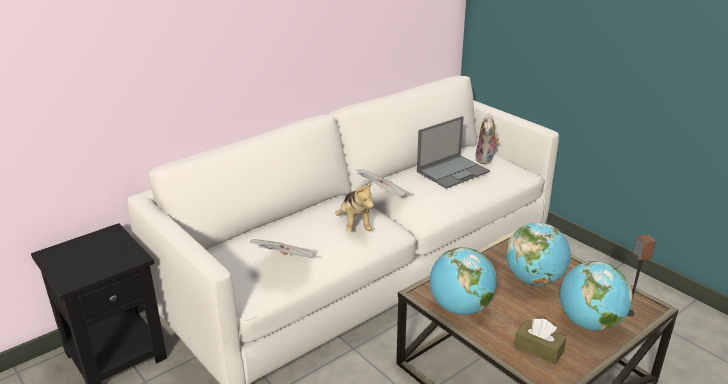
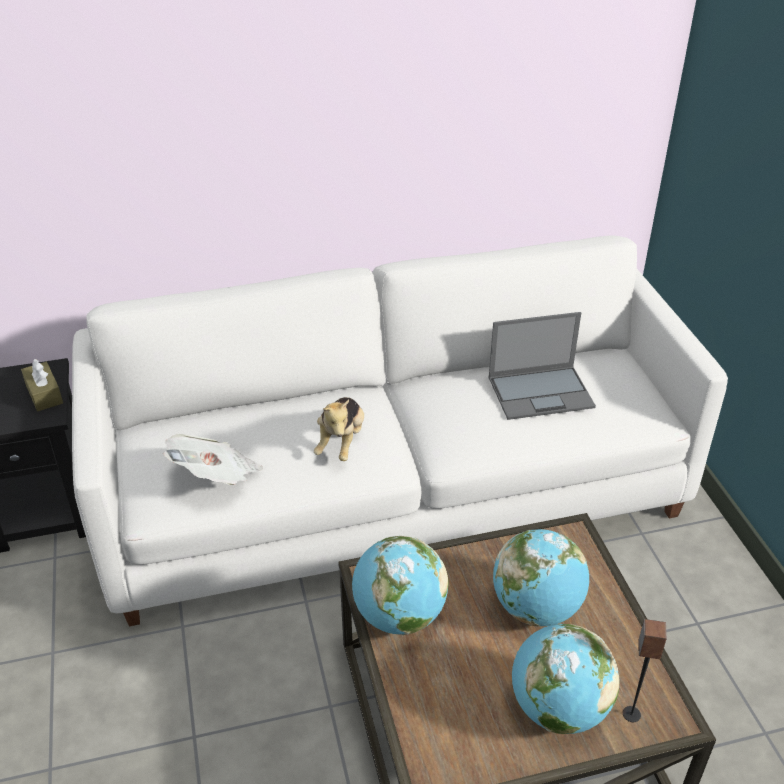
camera: 25 degrees right, 10 degrees up
newspaper [356,169,414,197] -> none
plush toy [476,114,499,164] -> none
brown tissue box [514,319,567,364] -> brown tissue box moved to [21,359,63,411]

